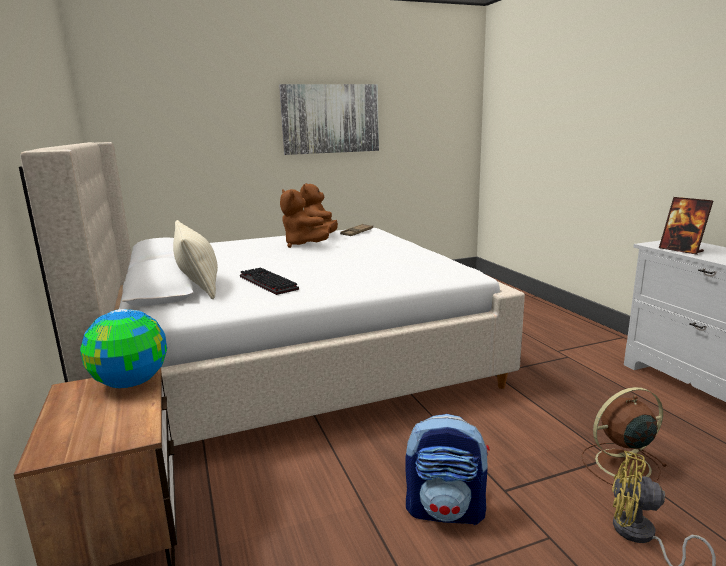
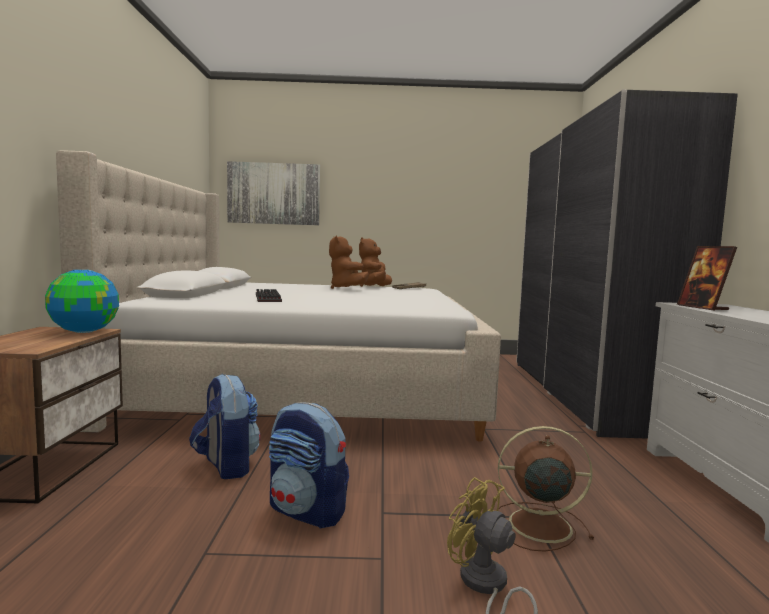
camera: 20 degrees right, 10 degrees down
beige pillow [173,220,218,299] -> none
picture [279,84,379,155] -> picture moved to [227,161,320,225]
none -> backpack [189,374,261,479]
none -> grey wardrobe [516,90,738,439]

